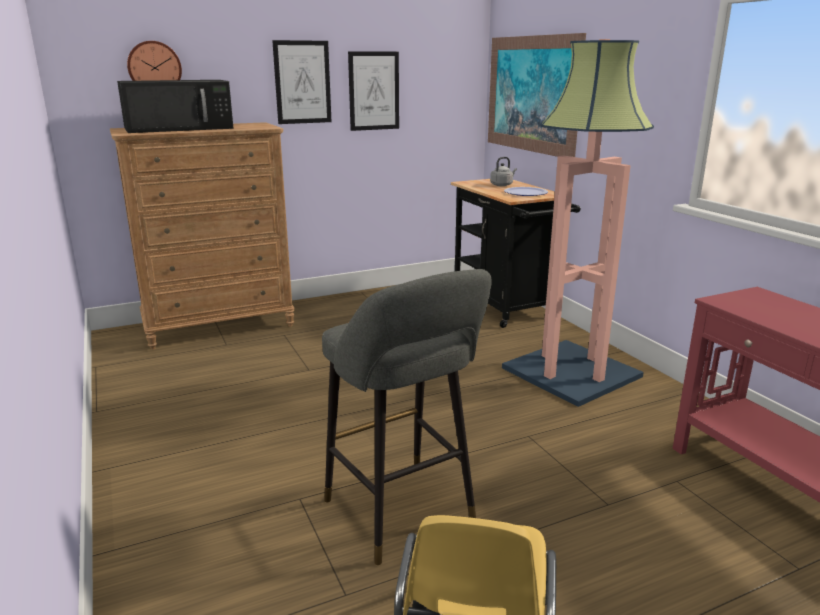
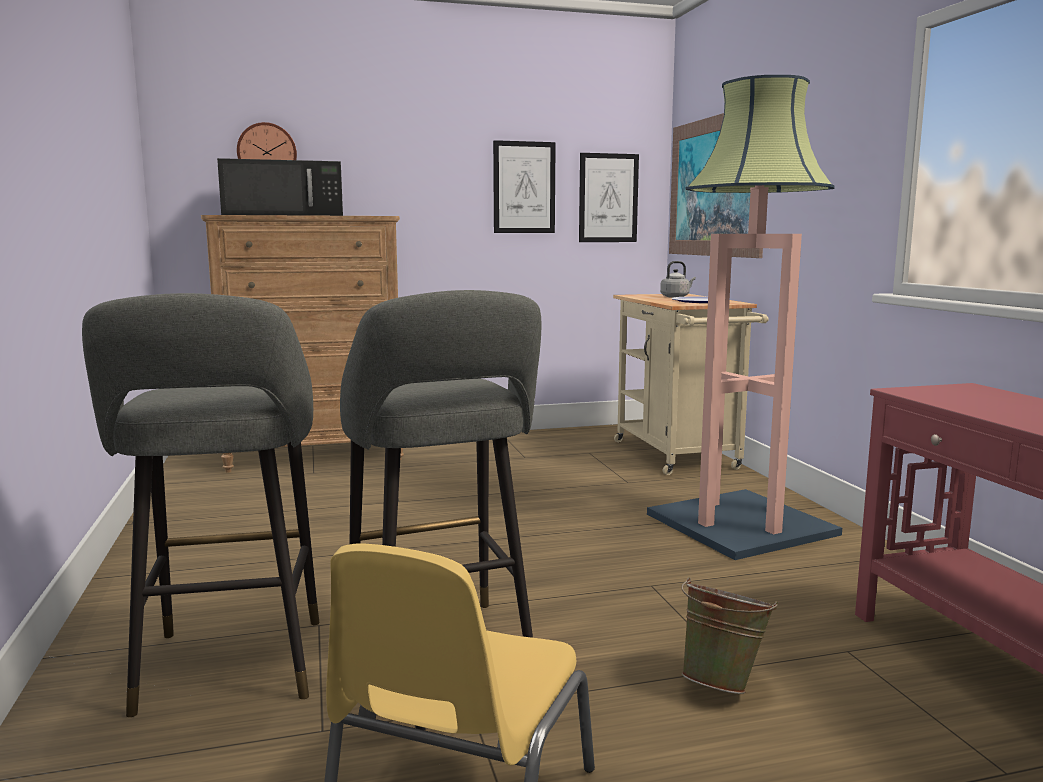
camera: 10 degrees right, 10 degrees down
picture [272,40,331,124] -> picture moved to [579,153,639,242]
black cart [451,179,581,328] -> beige cart [613,294,769,475]
none -> grey stool [82,293,319,717]
none -> green bucket [681,577,778,694]

